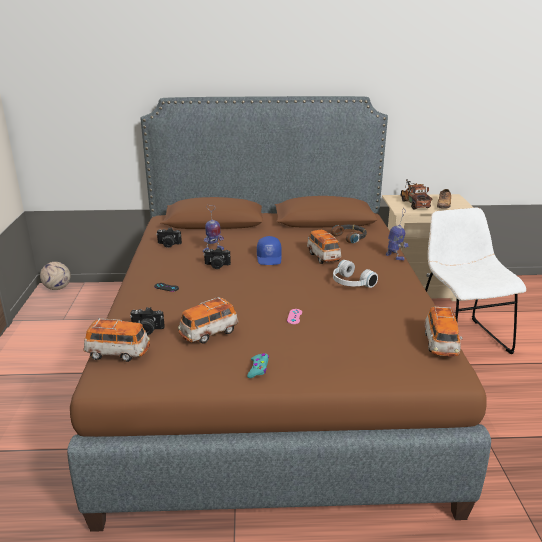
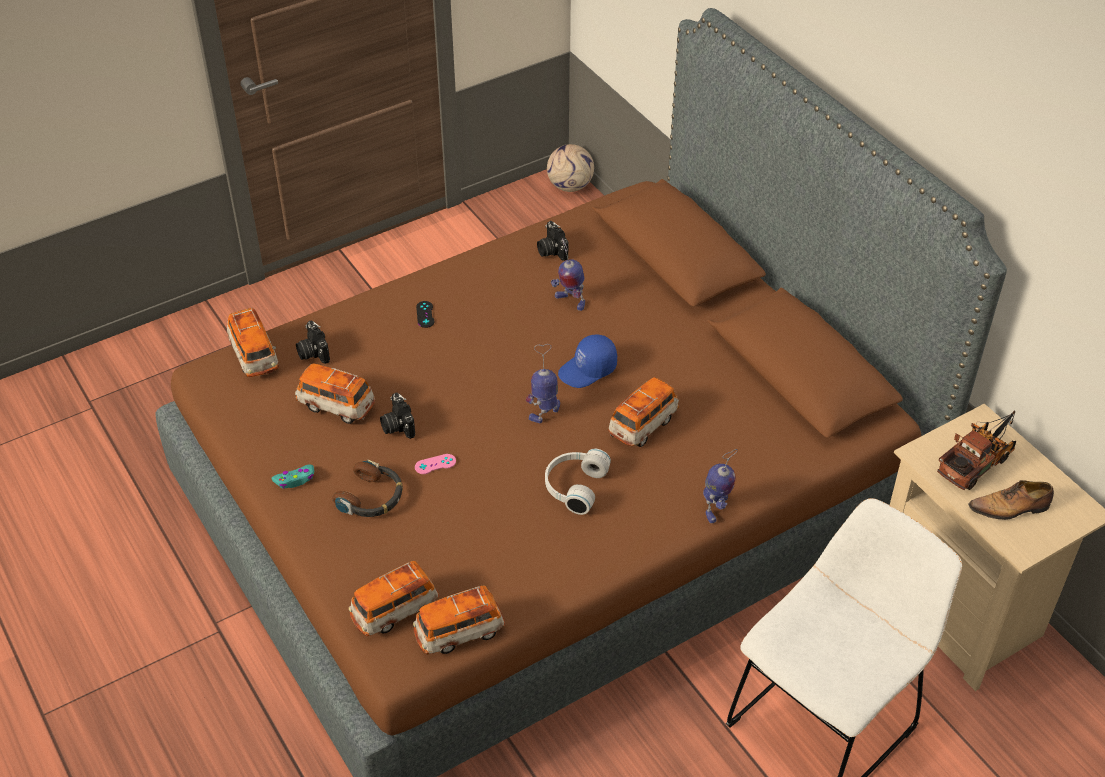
camera: 60 degrees right, 20 degrees up
camera [204,247,231,269] -> camera moved to [380,393,415,439]
headphones [331,225,367,243] -> headphones moved to [332,460,403,517]
none -> toy car [349,561,439,636]
none -> toy robot [526,344,560,423]

